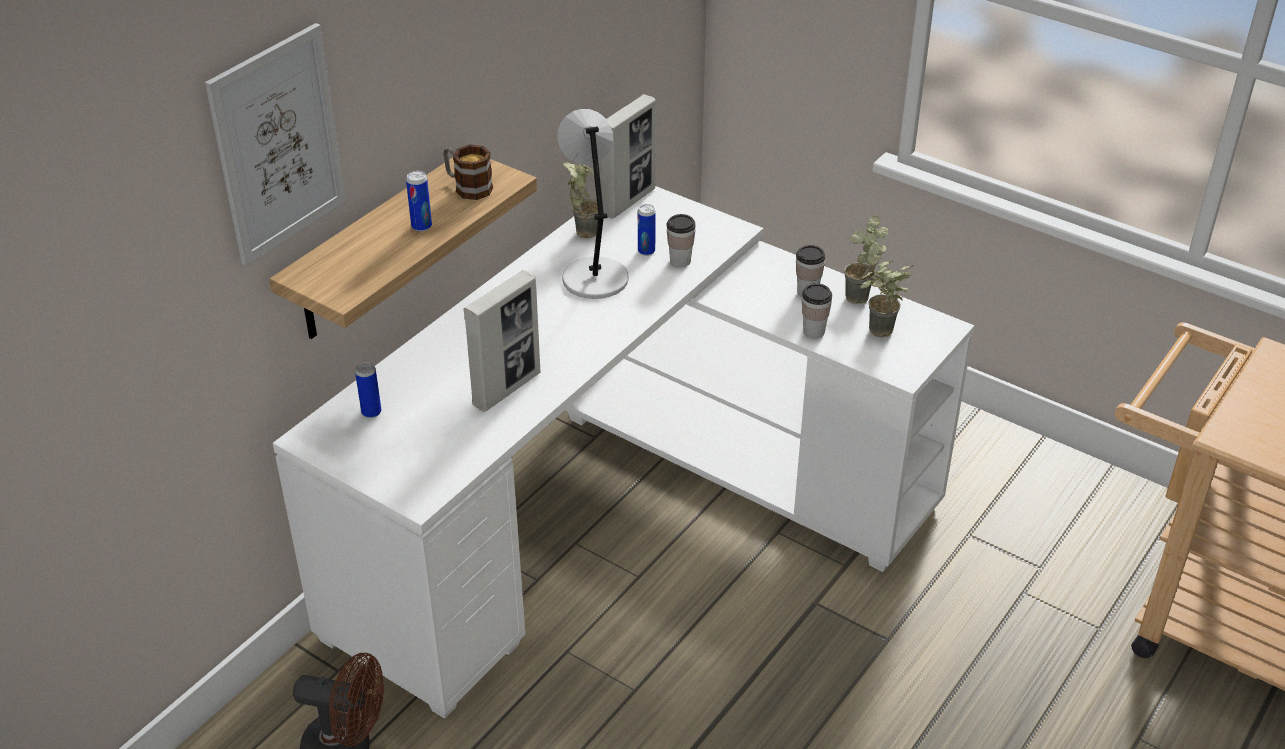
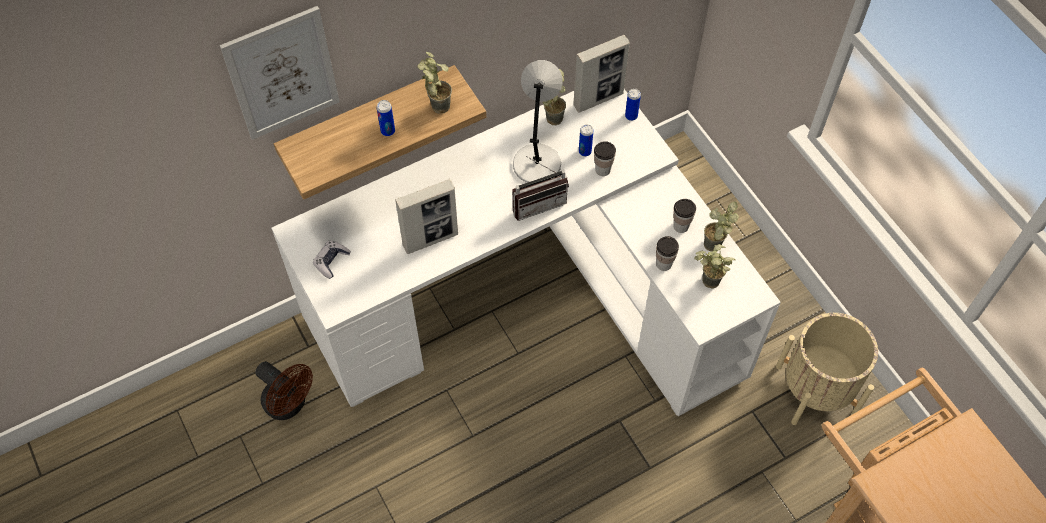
camera: 25 degrees right, 20 degrees up
can [355,362,381,418] -> can moved to [625,88,641,121]
mug [443,144,493,200] -> potted plant [418,52,452,114]
none -> game controller [313,241,351,279]
none -> radio [513,156,569,221]
none -> beige planter [776,313,878,425]

